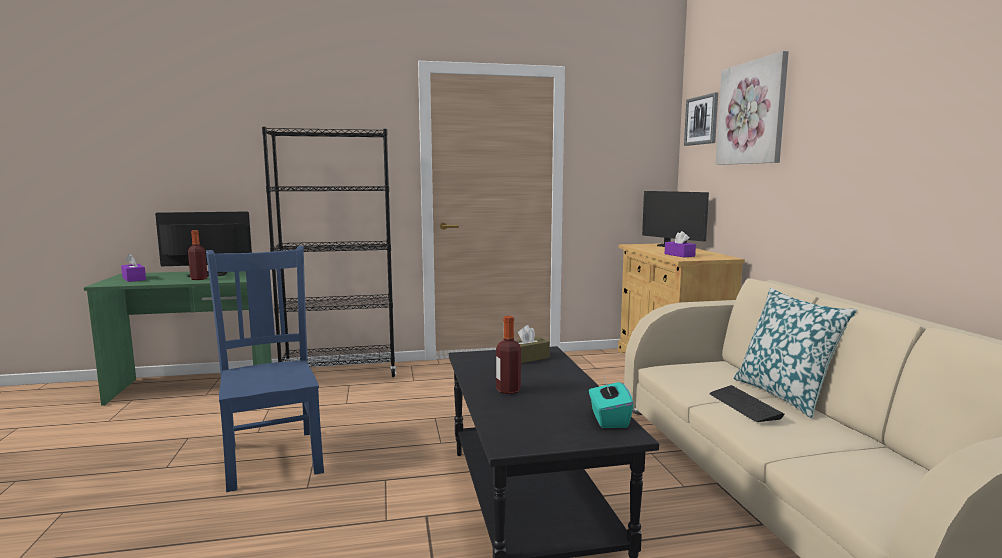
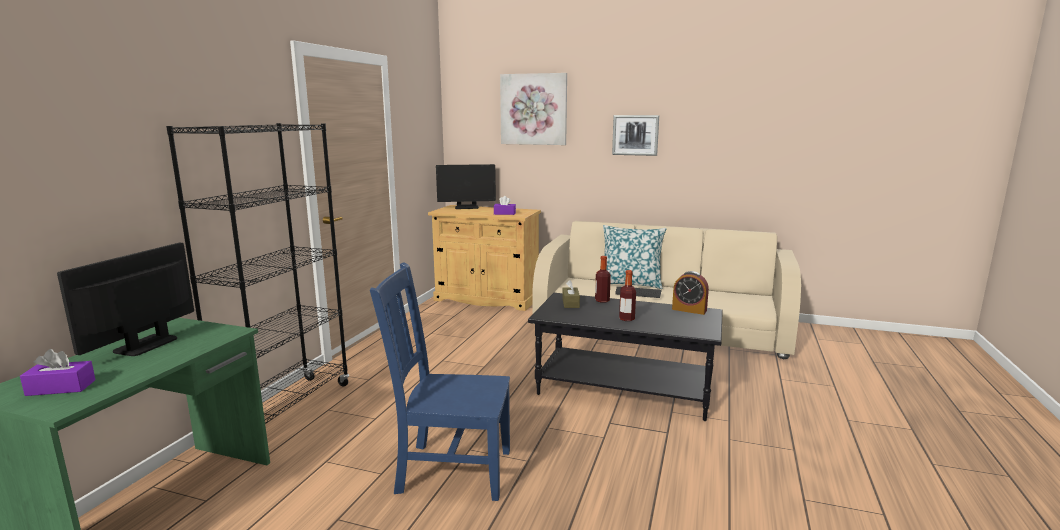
camera: 60 degrees left, 5 degrees up
bottle [188,230,208,280] -> bottle moved to [595,256,611,303]
turquoise tissue box [589,375,634,428] -> alarm clock [672,271,709,315]
picture [684,92,718,146] -> picture moved to [612,115,659,156]

